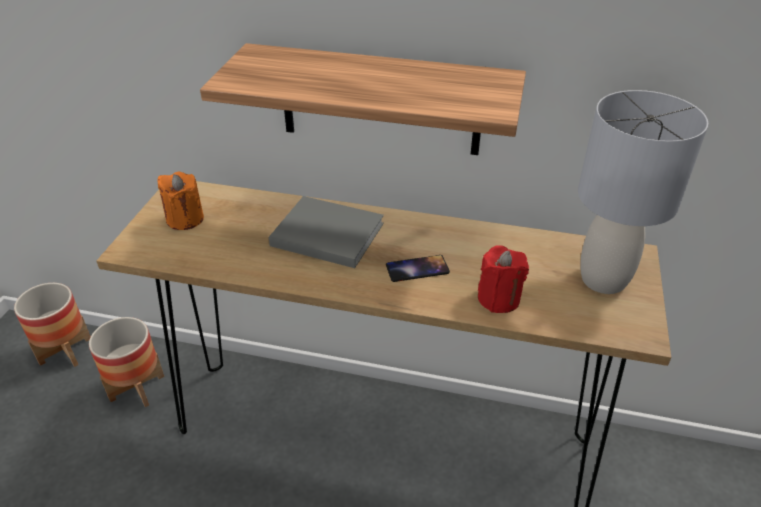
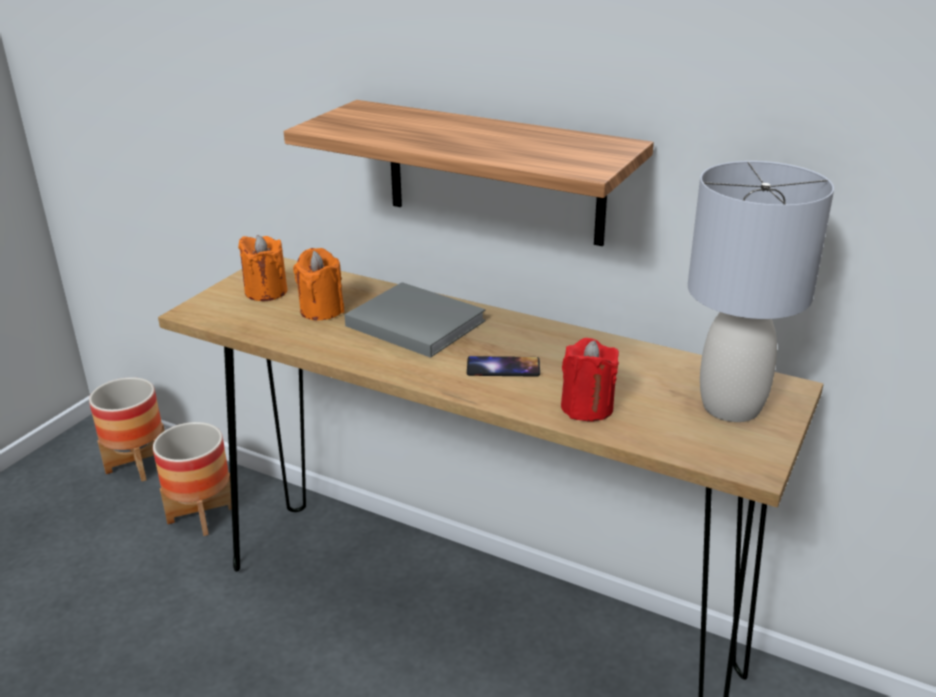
camera: 15 degrees right, 10 degrees down
none -> orange candle [293,248,345,321]

